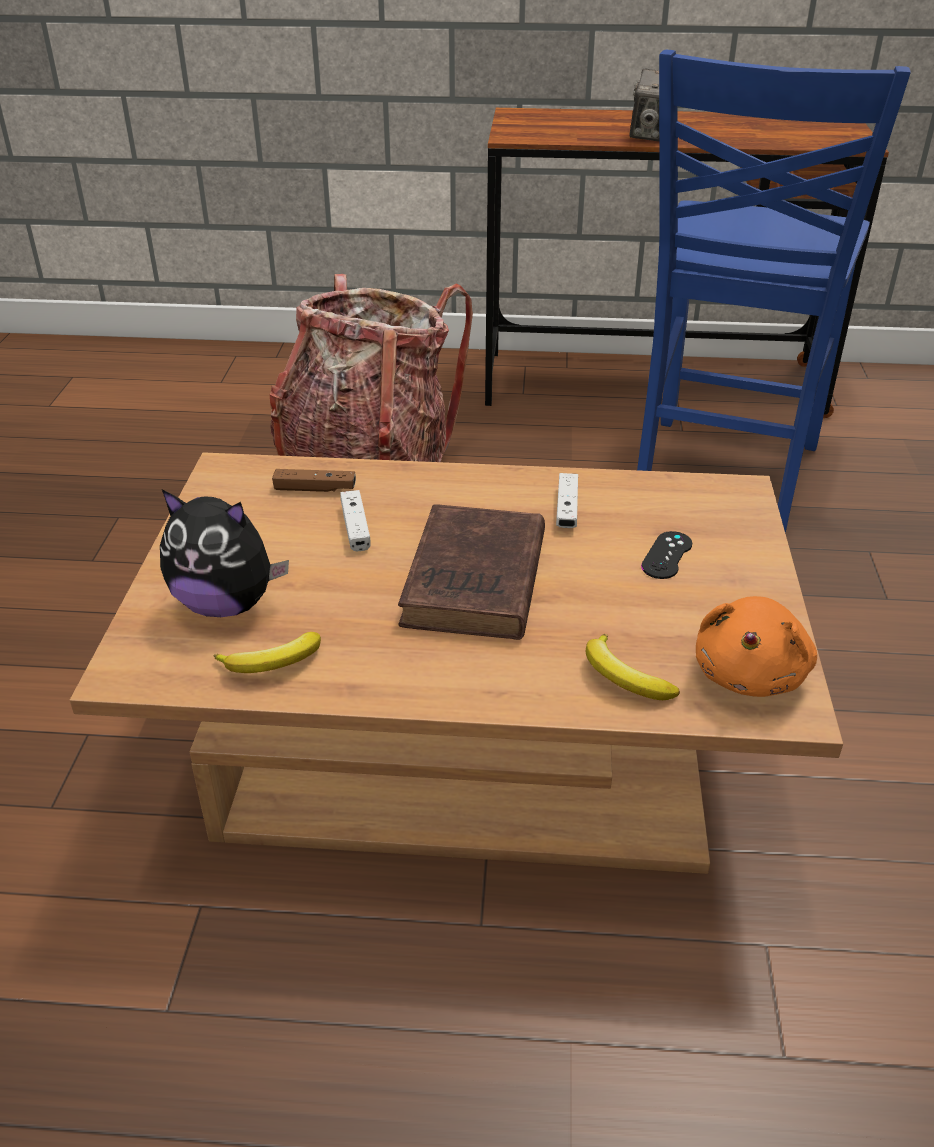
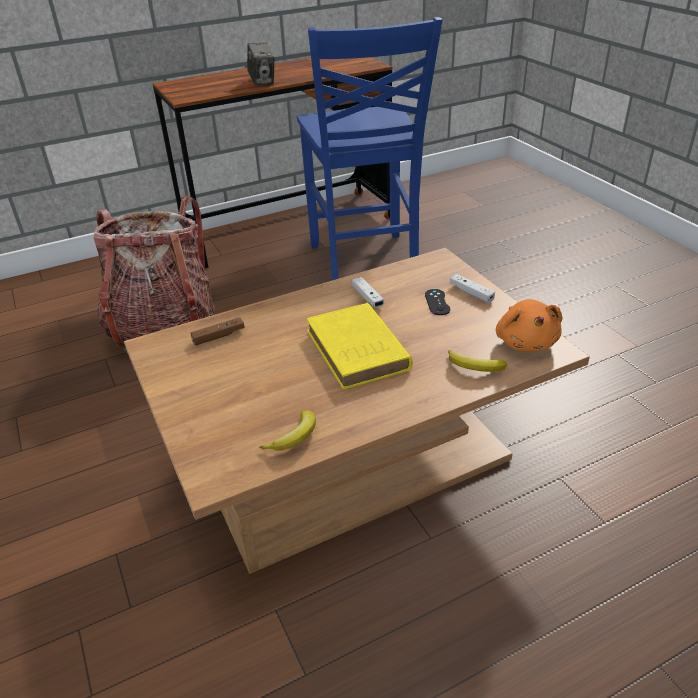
camera: 30 degrees left, 0 degrees up
plush toy [160,489,289,617] -> none
white game controller [340,490,371,552] -> white game controller moved to [450,274,495,303]
brown book [398,504,545,640] -> yellow book [307,303,413,389]

